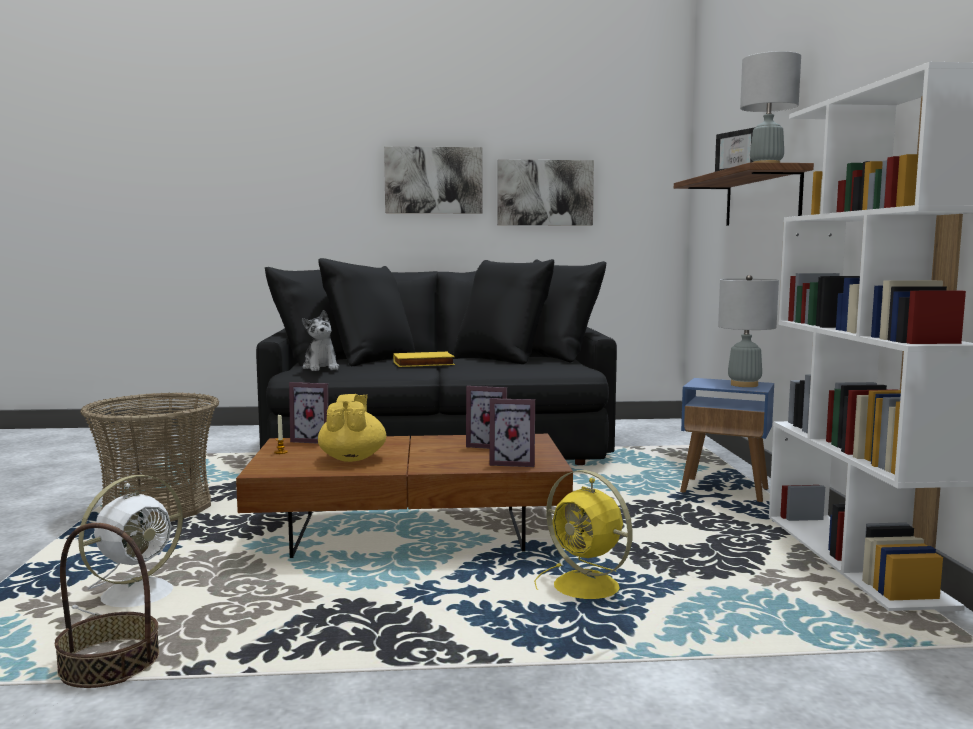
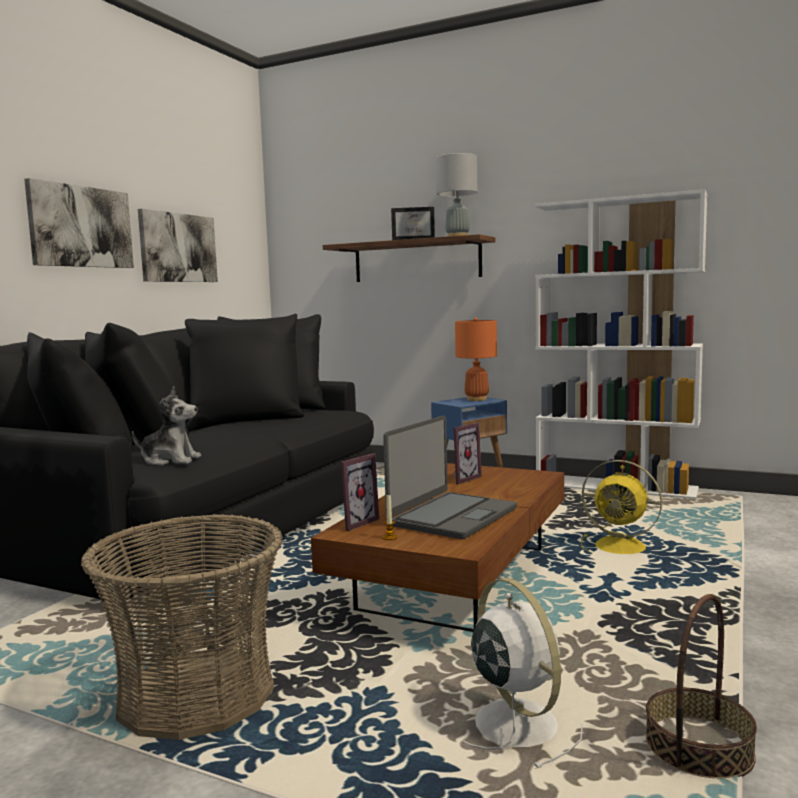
camera: 60 degrees left, 0 degrees up
yellow teapot [318,394,386,462] -> laptop [383,415,517,539]
yellow book [393,352,455,367] -> none
picture frame [489,398,535,467] -> none
yellow fan [534,470,633,599] -> yellow fan turned 45 degrees clockwise [581,460,662,554]
grey table lamp [718,275,779,387] -> orange table lamp [455,317,497,401]

